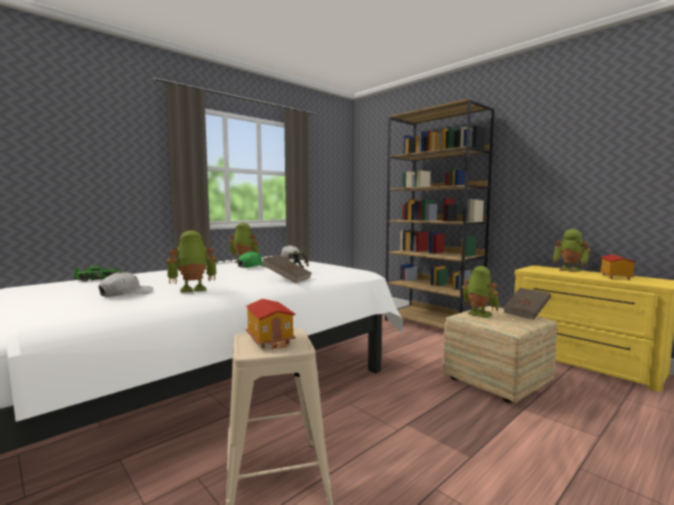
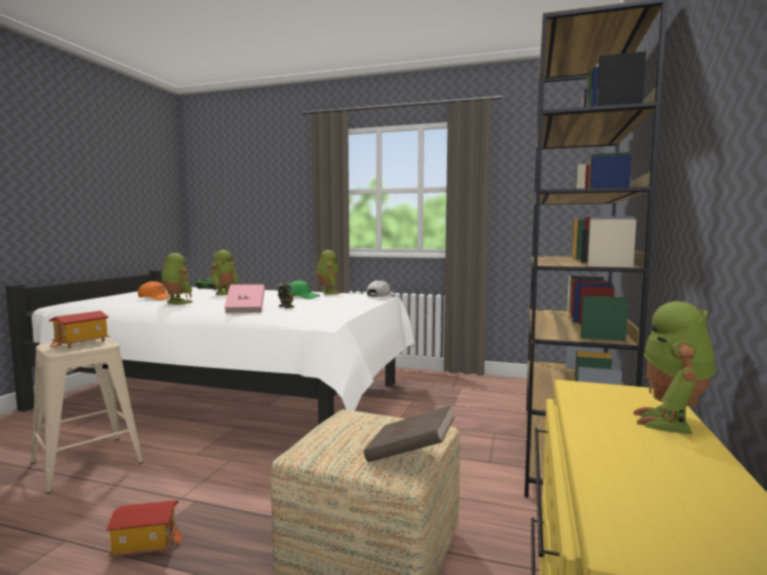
camera: 60 degrees right, 0 degrees up
white cap [98,272,153,297] -> orange cap [138,281,175,300]
brown book [262,255,311,283] -> pink book [224,284,265,313]
toy robot [462,266,499,318] -> toy robot moved to [210,250,239,295]
toy house [600,254,636,280] -> toy house moved to [106,500,183,559]

